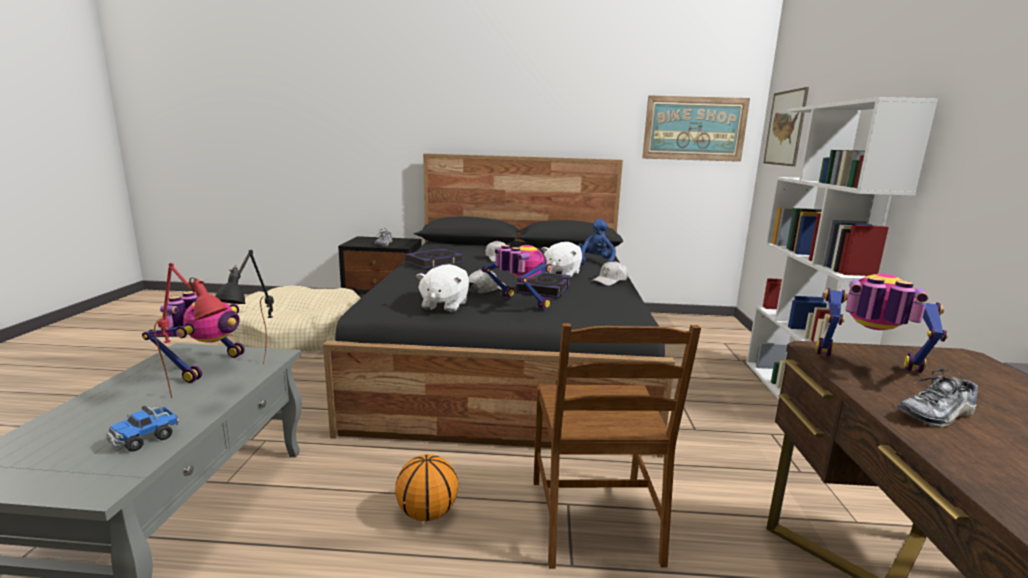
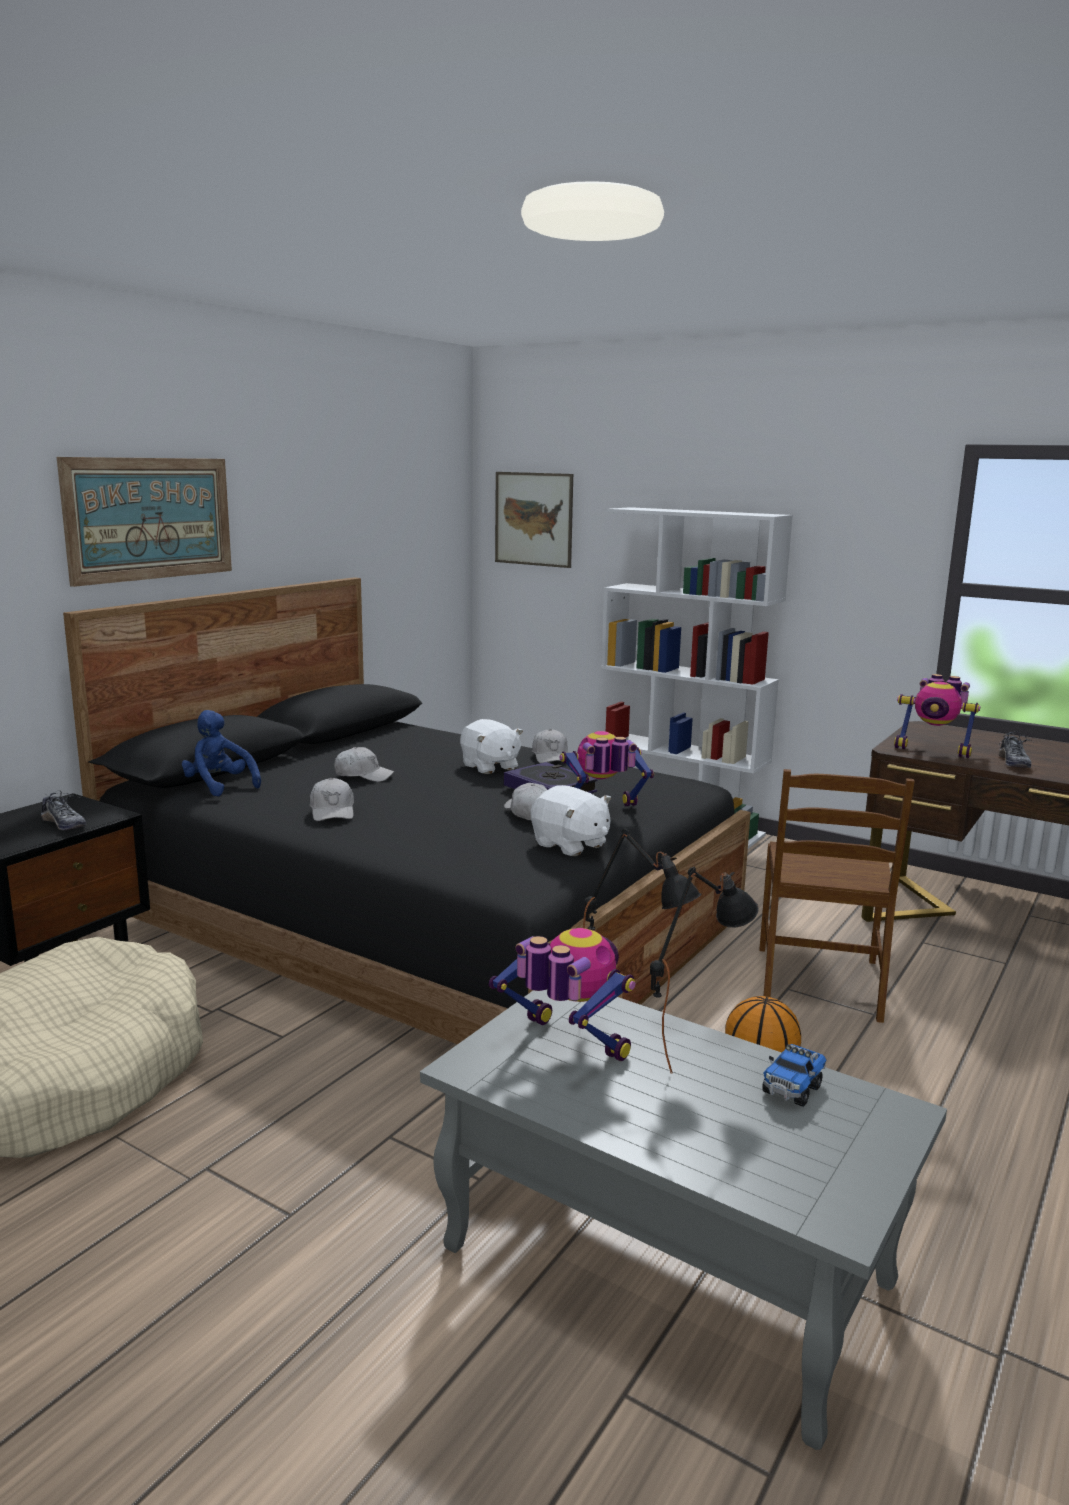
camera: 60 degrees left, 0 degrees up
toy truck [106,406,179,452] -> toy truck turned 60 degrees clockwise [762,1044,826,1107]
red table lamp [154,263,228,398] -> black table lamp [650,867,759,1074]
book [405,249,464,269] -> white cap [310,778,354,821]
brown chair [533,323,701,569] -> brown chair turned 75 degrees clockwise [759,769,915,1023]
blue plush toy [578,219,616,265] -> blue plush toy moved to [182,710,261,797]
picture [642,95,750,162] -> picture moved to [57,457,232,587]
toy robot [815,274,948,373] -> toy robot turned 120 degrees counterclockwise [894,674,981,758]

